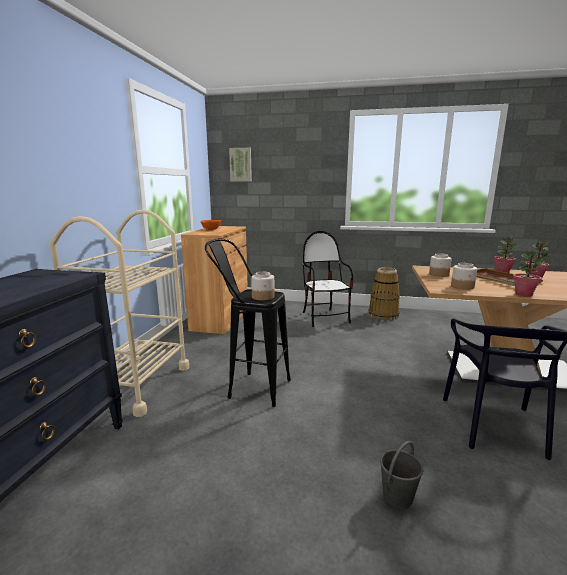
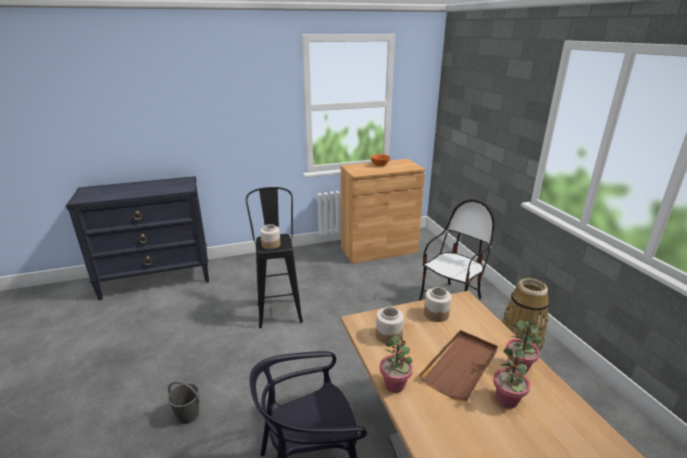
camera: 60 degrees right, 10 degrees up
beige cart [50,210,189,417] -> none
picture [229,148,252,181] -> none

